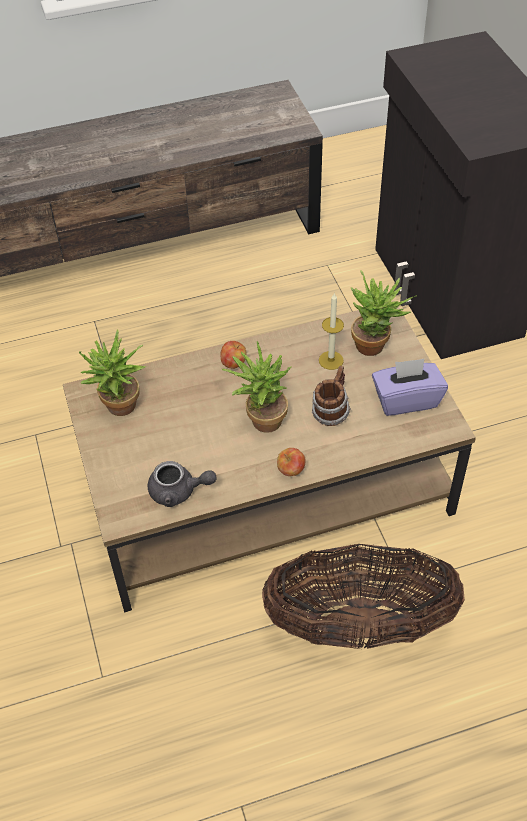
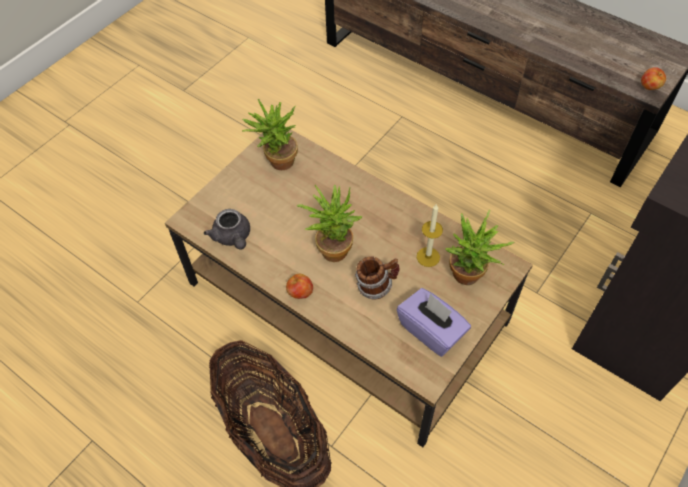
camera: 55 degrees right, 5 degrees up
apple [220,341,247,369] -> apple moved to [641,67,666,90]

